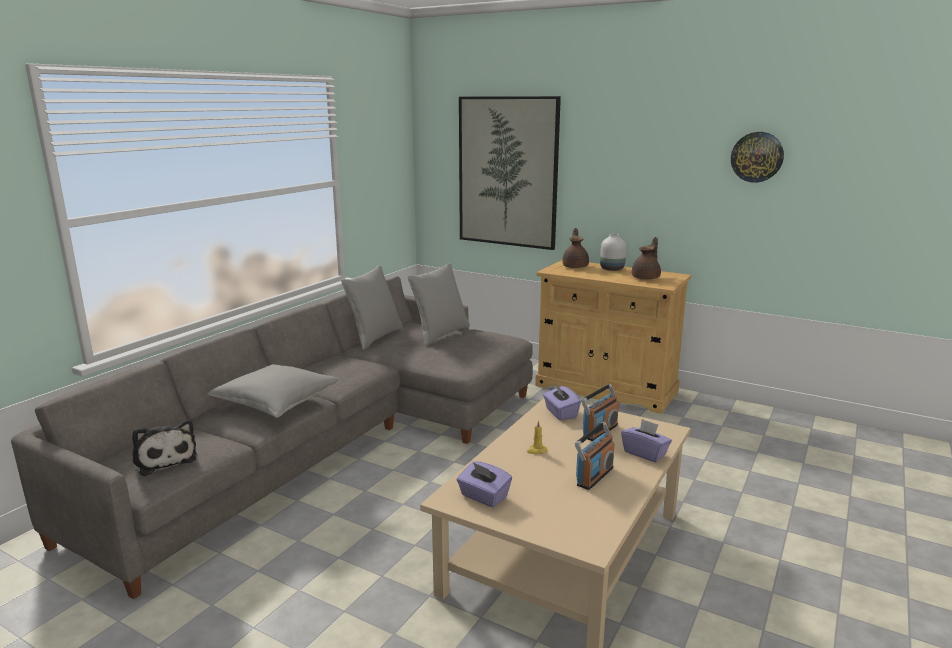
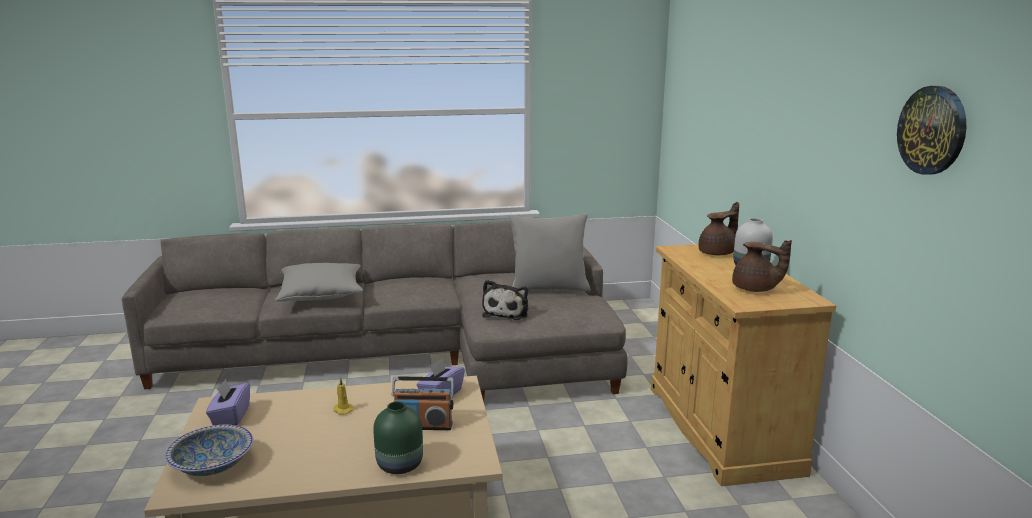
camera: 50 degrees right, 0 degrees up
plush toy [132,420,198,476] -> plush toy moved to [482,280,528,320]
grey pillow [341,265,403,350] -> none
picture [459,96,561,250] -> none
radio [575,422,614,490] -> none
purple tissue box [621,419,672,462] -> green vase [373,401,423,474]
brown teapot [632,237,661,280] -> brown teapot turned 45 degrees clockwise [732,240,792,292]
none -> bowl [165,425,254,476]

